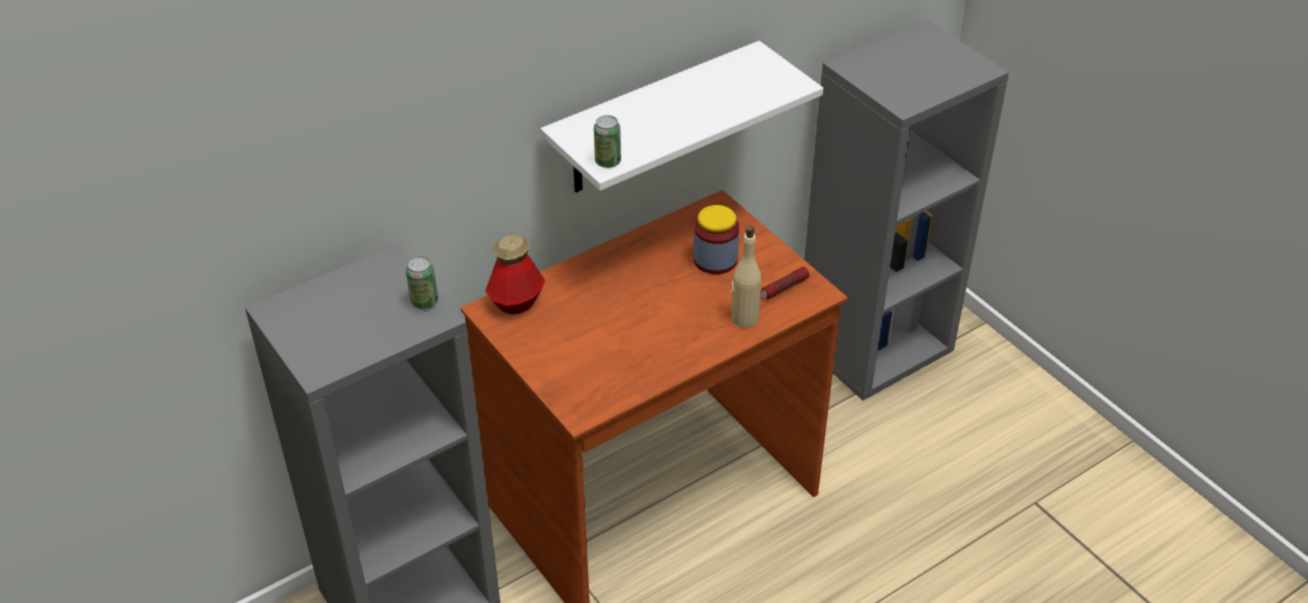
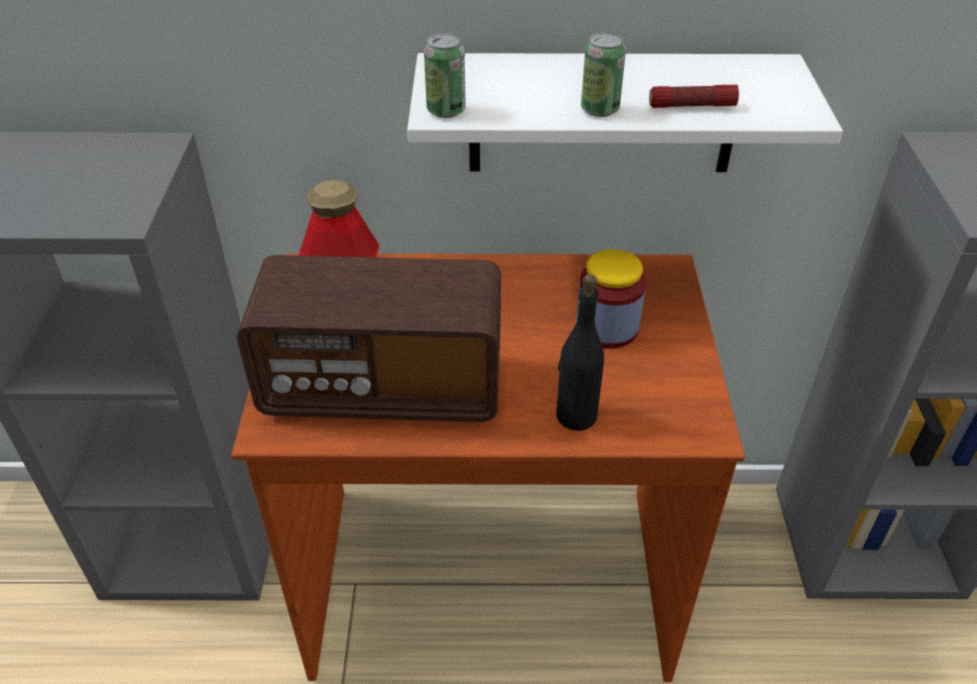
camera: 35 degrees right, 0 degrees up
can [406,256,438,310] -> can moved to [581,32,626,117]
beige bottle [731,226,761,328] -> black bottle [556,274,604,431]
flashlight [761,267,810,299] -> flashlight moved to [649,85,739,108]
none -> radio [237,255,501,422]

